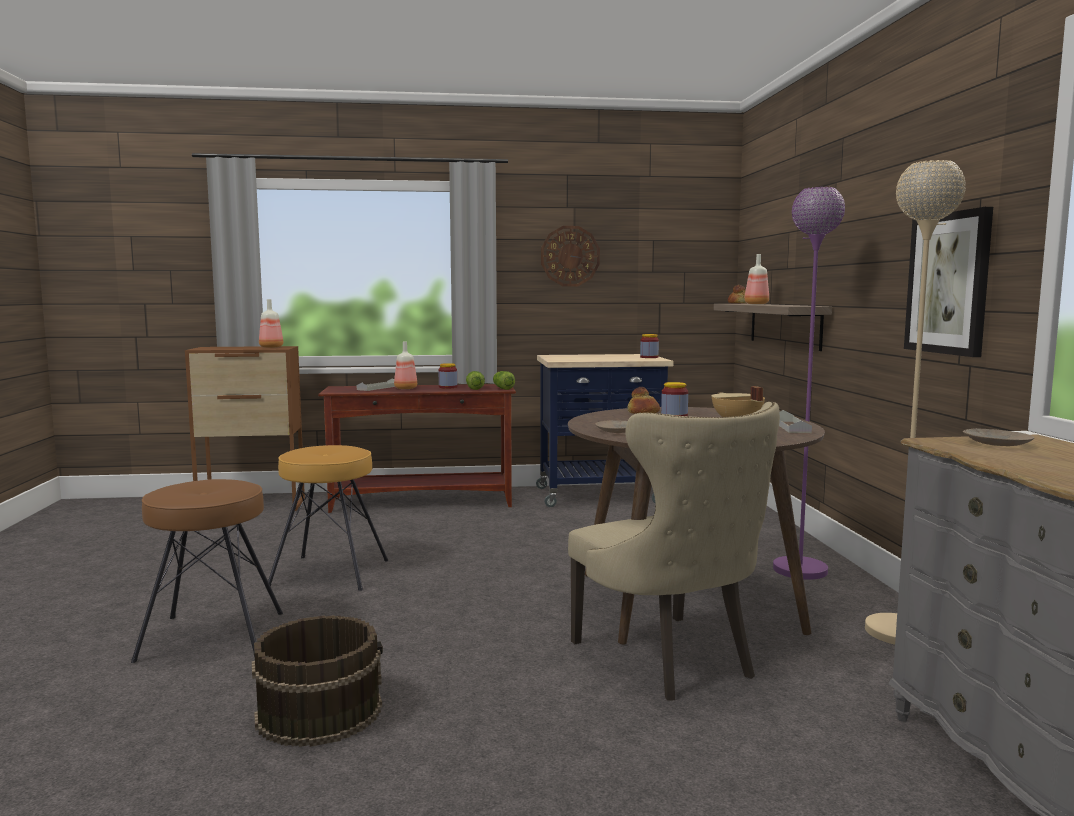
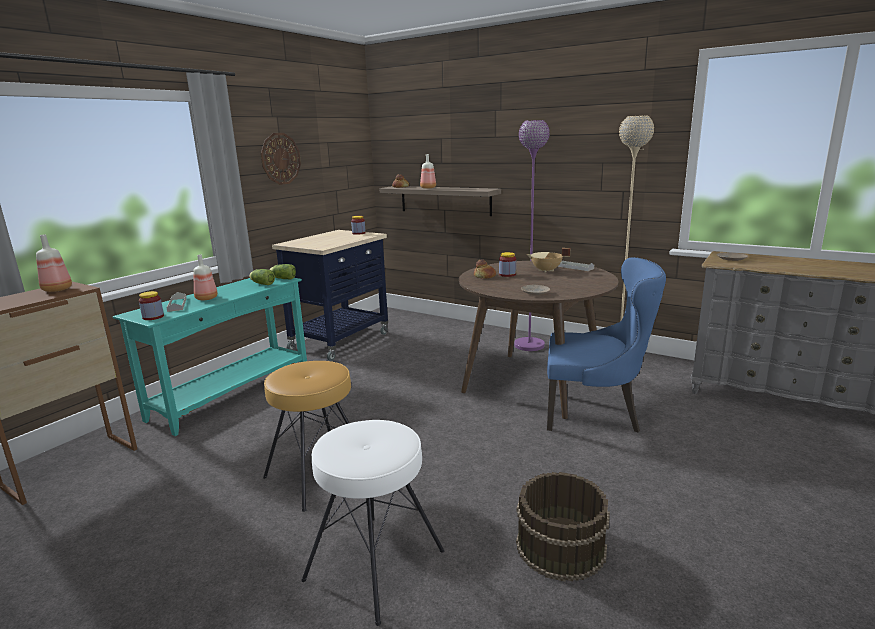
camera: 50 degrees left, 10 degrees up
brown stool [131,479,283,663] -> white stool [301,420,444,626]
brown console table [318,384,516,513] -> turquoise console table [113,278,307,436]
jar [439,363,457,389] -> jar moved to [139,291,164,320]
beige chair [568,401,780,701] -> blue chair [547,257,666,433]
picture [904,207,993,357] -> none

